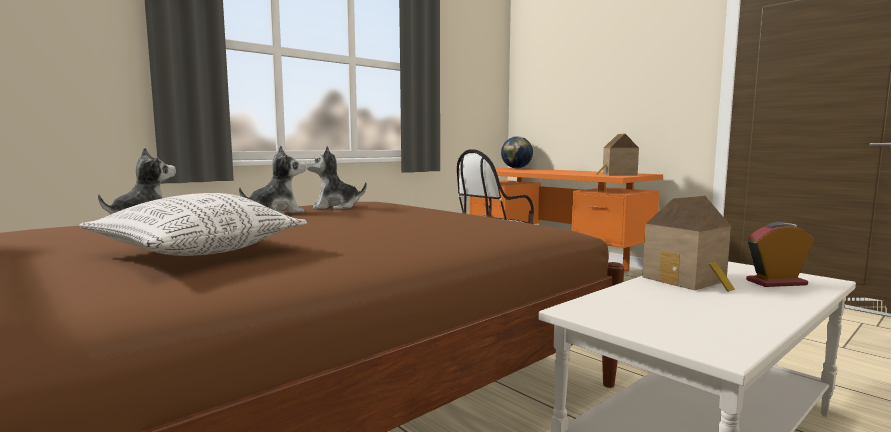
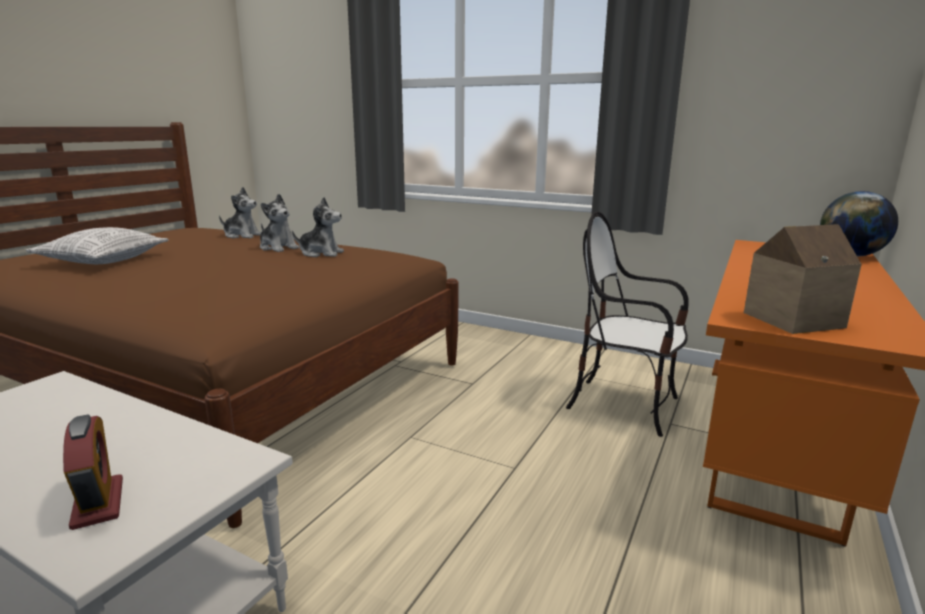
camera: 70 degrees right, 10 degrees up
plush toy [306,146,367,210] -> plush toy turned 135 degrees clockwise [292,197,344,257]
toy house [642,196,735,292] -> none

